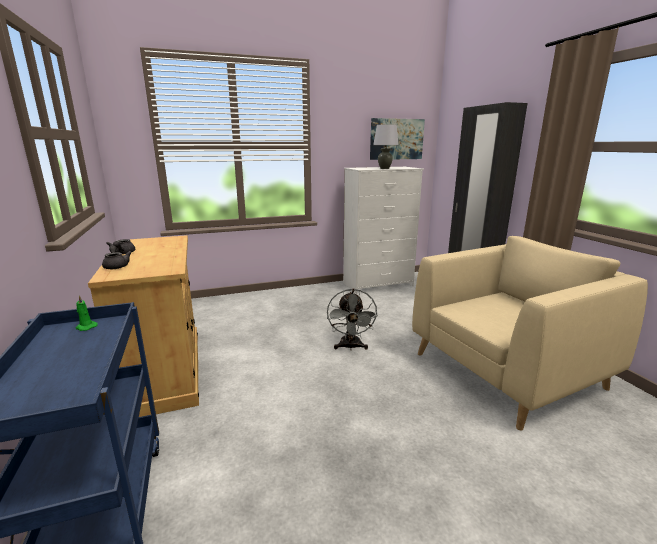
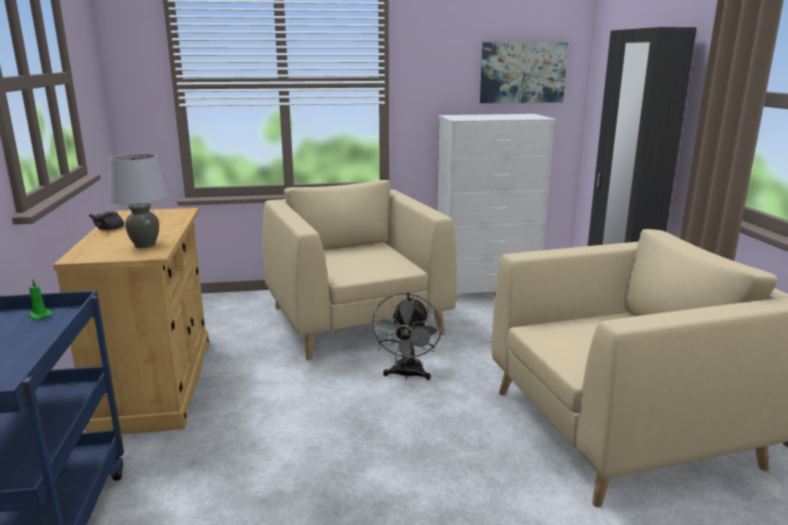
camera: 10 degrees right, 0 degrees up
grey teapot [102,245,132,269] -> none
grey table lamp [373,124,398,169] -> grey table lamp moved to [109,153,167,248]
none -> beige armchair [262,180,457,360]

